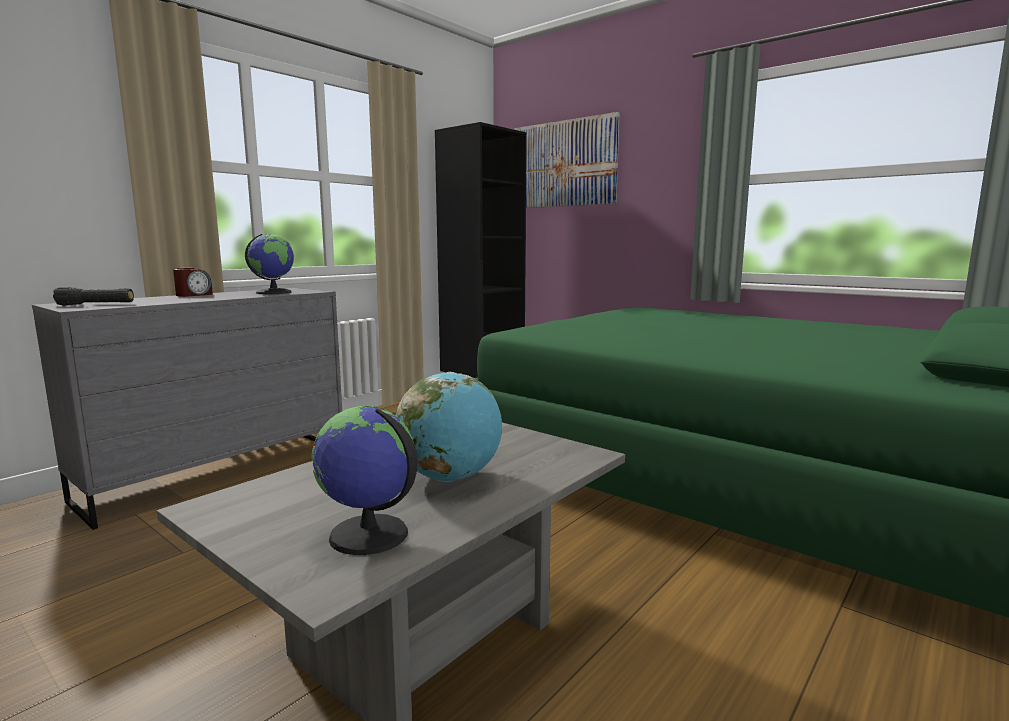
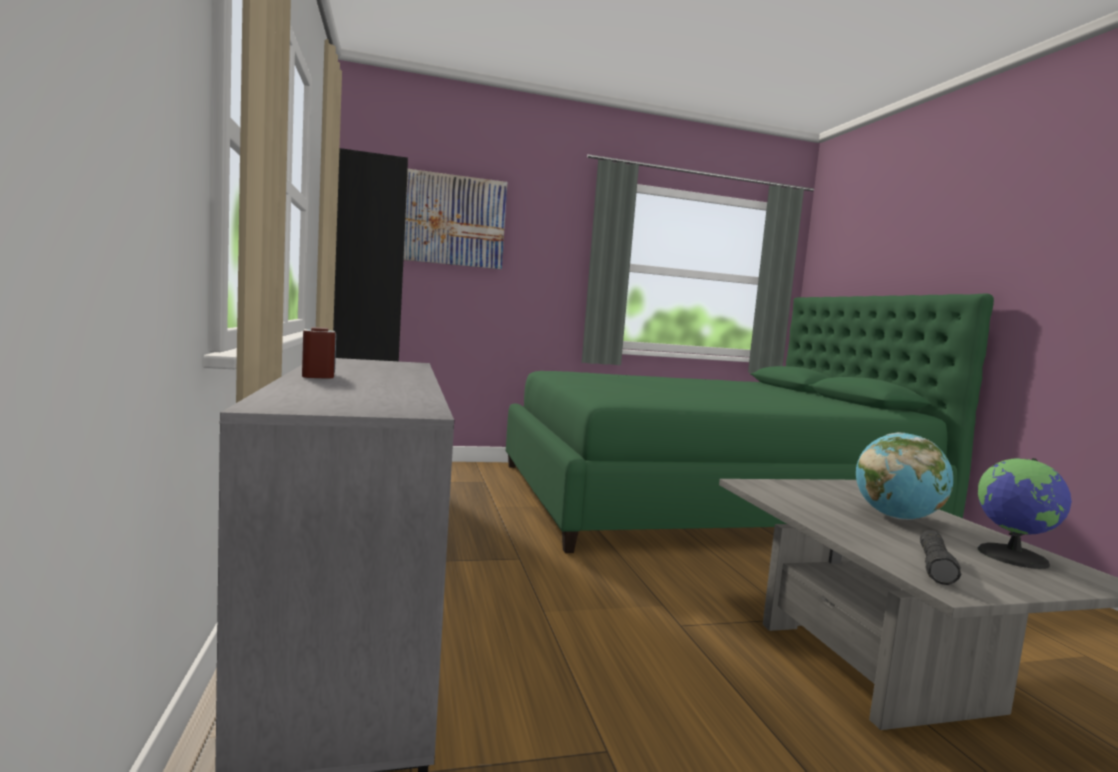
camera: 55 degrees left, 5 degrees down
black flashlight [53,287,134,305] -> black flashlight moved to [920,530,961,585]
globe [245,234,294,294] -> none

